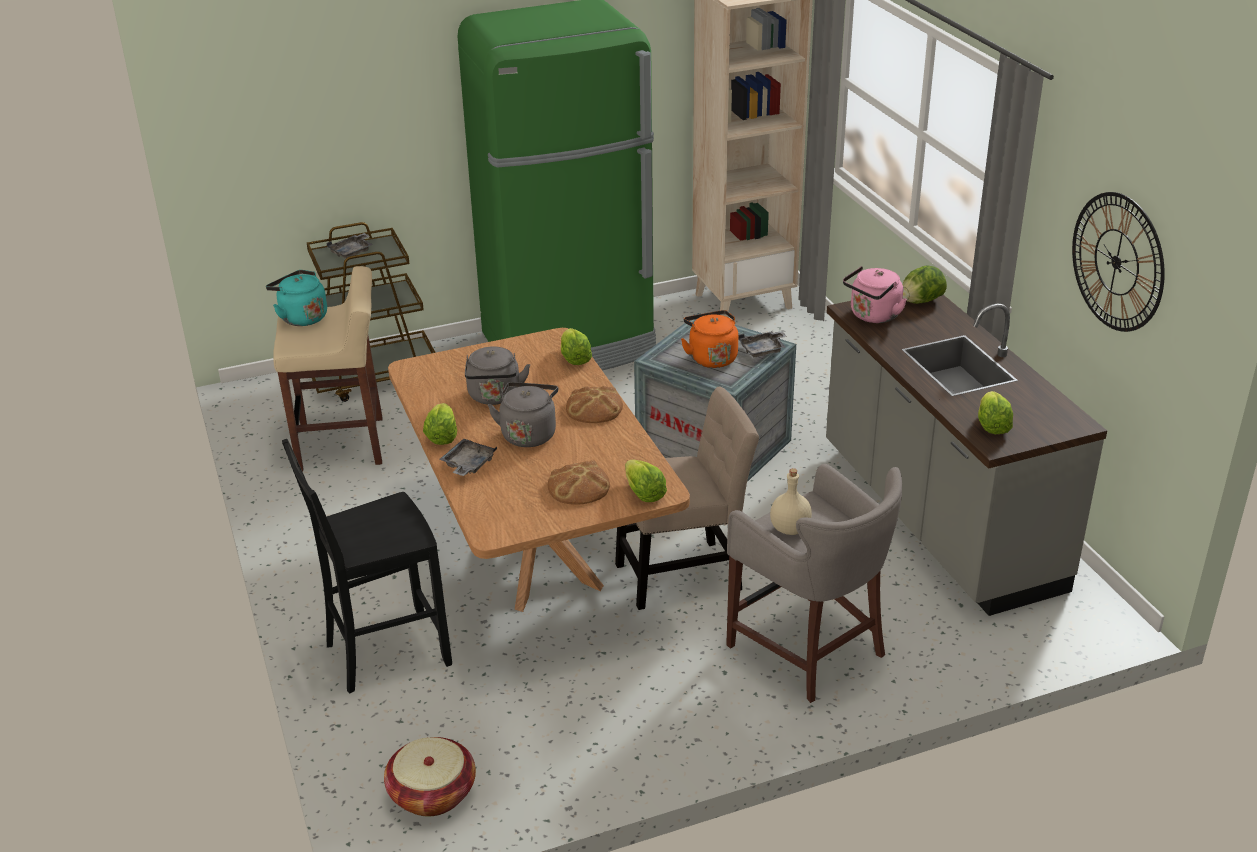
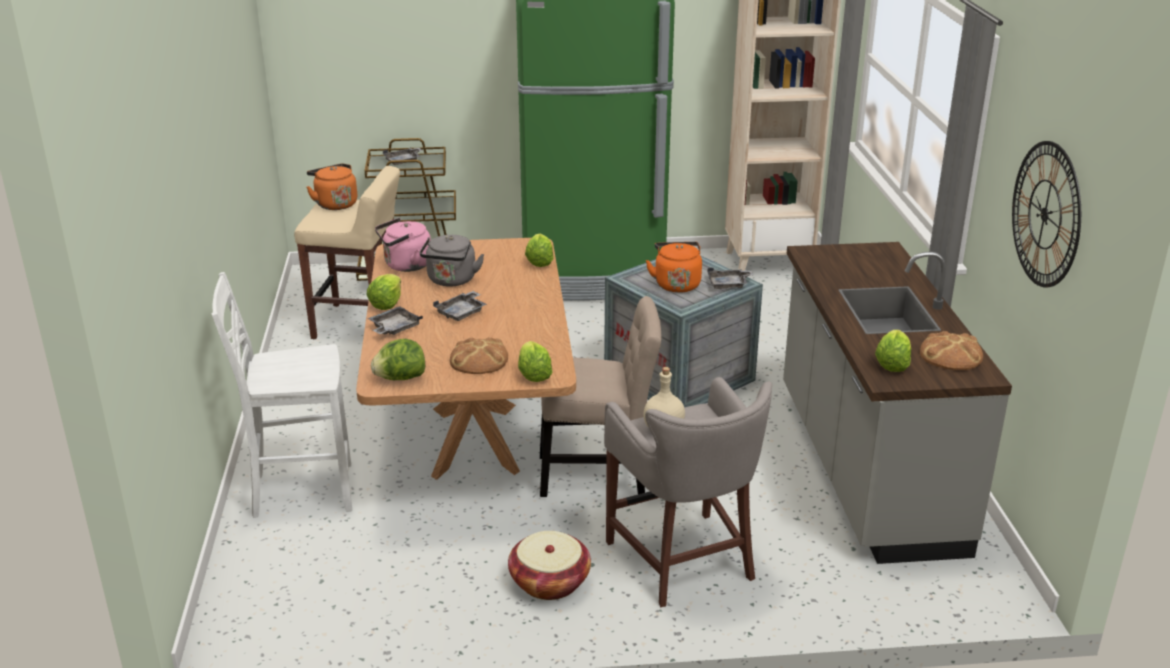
camera: 15 degrees right, 5 degrees down
turquoise kettle [266,270,327,326] -> orange kettle [307,163,357,210]
black chair [282,439,452,693] -> white chair [211,272,352,518]
basket [384,737,476,817] -> basket moved to [508,531,591,600]
grey kettle [488,382,558,447] -> grey tray [433,291,487,321]
bread [566,386,623,423] -> bread moved to [920,331,983,370]
pink kettle [843,266,907,323] -> pink kettle moved to [375,218,431,272]
lettuce [903,265,947,304] -> lettuce moved to [371,339,425,380]

